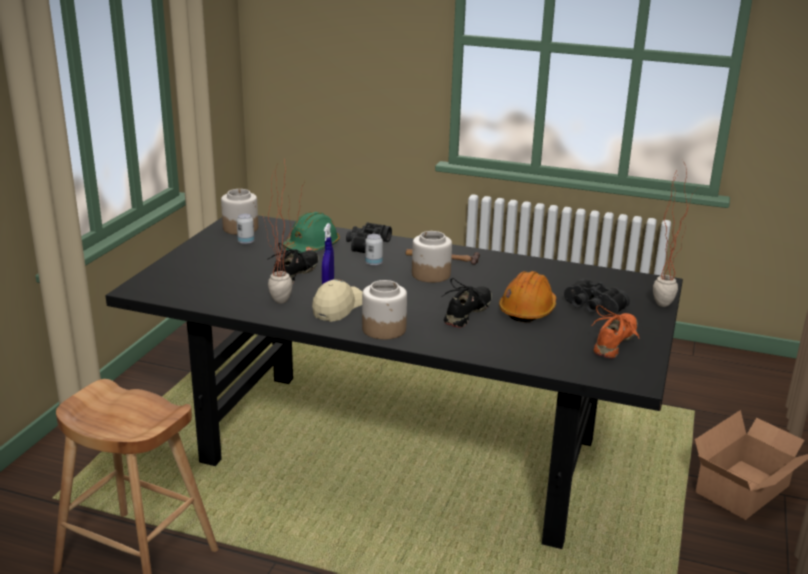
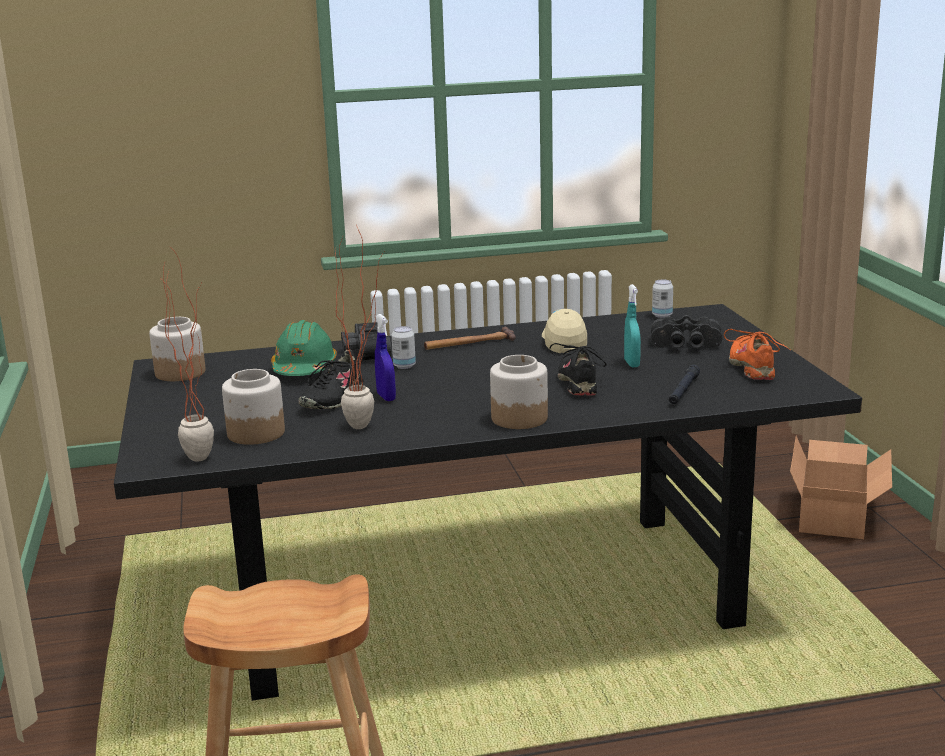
camera: 30 degrees left, 5 degrees down
can [236,214,254,245] -> can moved to [652,280,673,318]
black shoe [267,243,319,283] -> black shoe turned 150 degrees counterclockwise [299,350,366,409]
beige cap [312,279,362,322] -> beige cap moved to [542,309,587,353]
jar [412,231,452,283] -> jar moved to [222,369,285,445]
orange hard hat [499,271,556,323] -> turquoise spray bottle [624,284,641,367]
potted plant [653,161,694,307] -> potted plant moved to [162,250,214,461]
none -> black flashlight [669,365,700,404]

